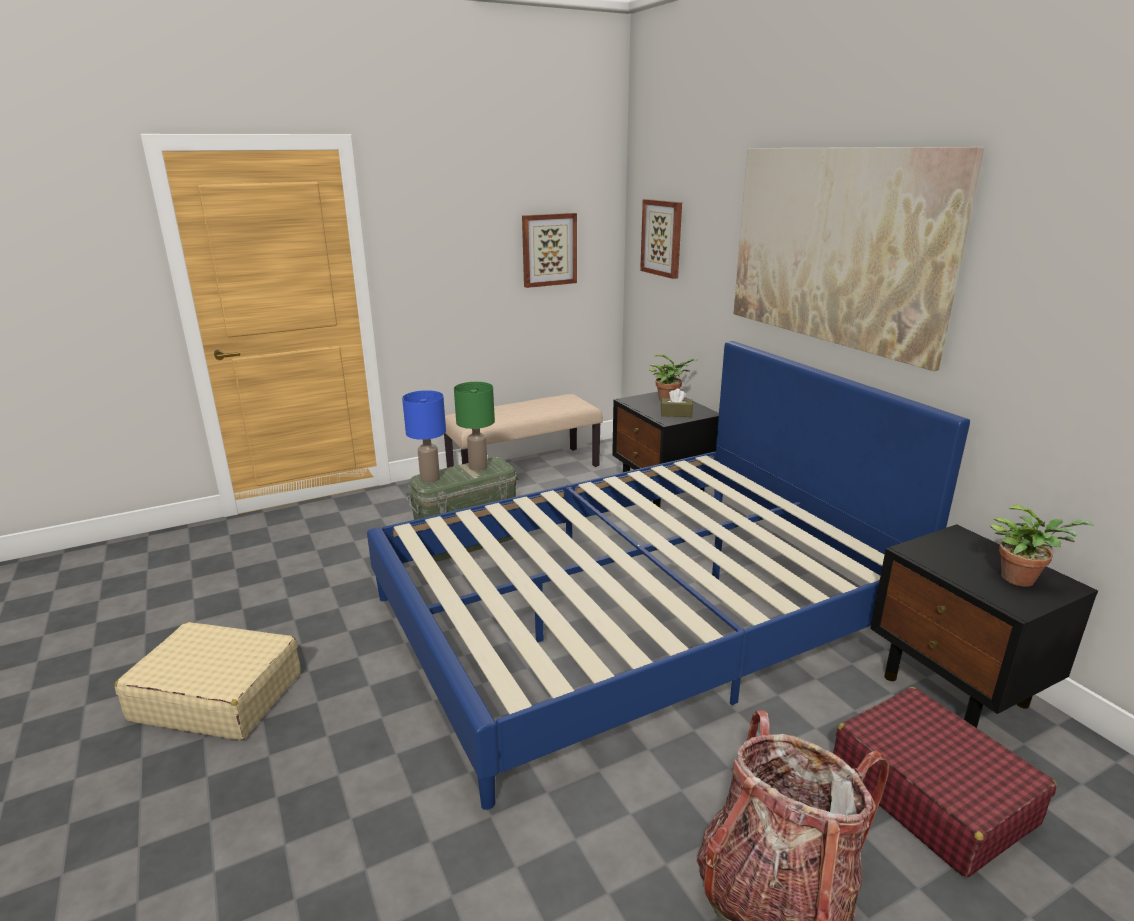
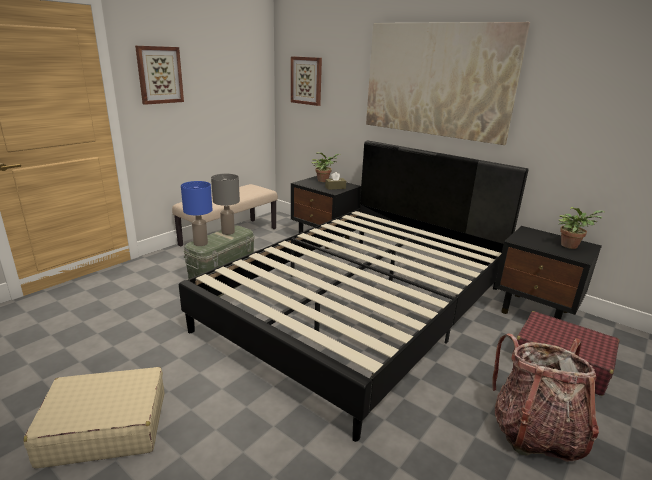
camera: 25 degrees left, 0 degrees up
blue bed [367,341,970,810] -> black bed [179,140,529,442]
green table lamp [454,382,495,471] -> grey table lamp [211,174,240,235]
picture [522,213,577,288] -> picture moved to [135,46,184,105]

